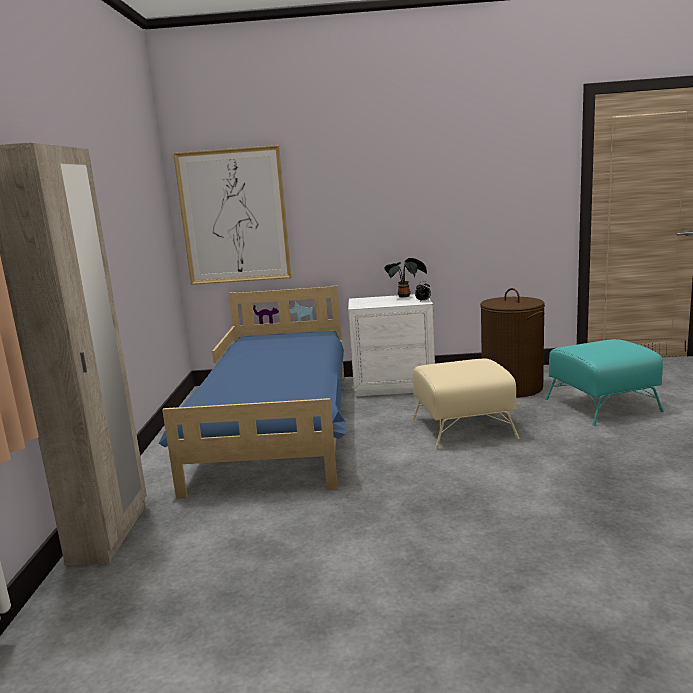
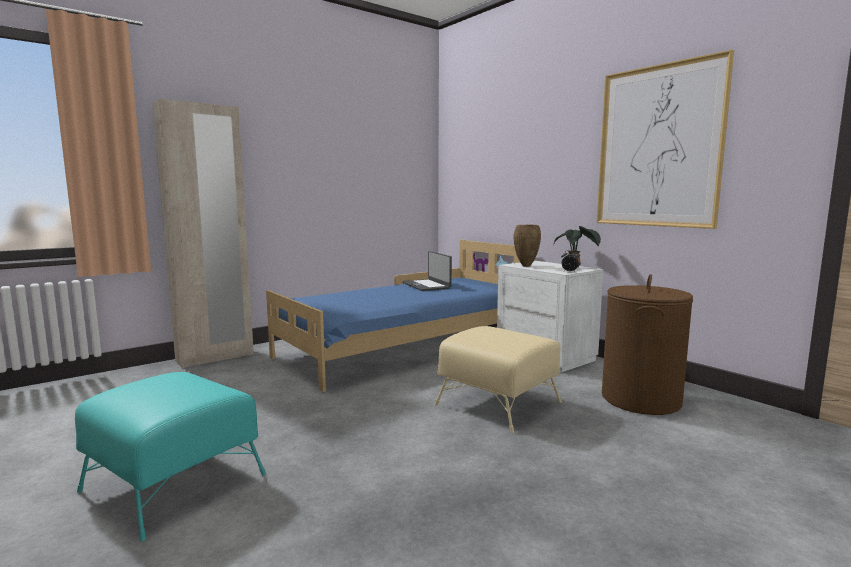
camera: 50 degrees right, 5 degrees down
picture [173,145,291,285] -> picture moved to [597,50,734,229]
turquoise ottoman [545,339,664,426] -> turquoise ottoman moved to [75,372,266,541]
none -> laptop [402,251,452,291]
none -> brown vase [513,225,541,267]

